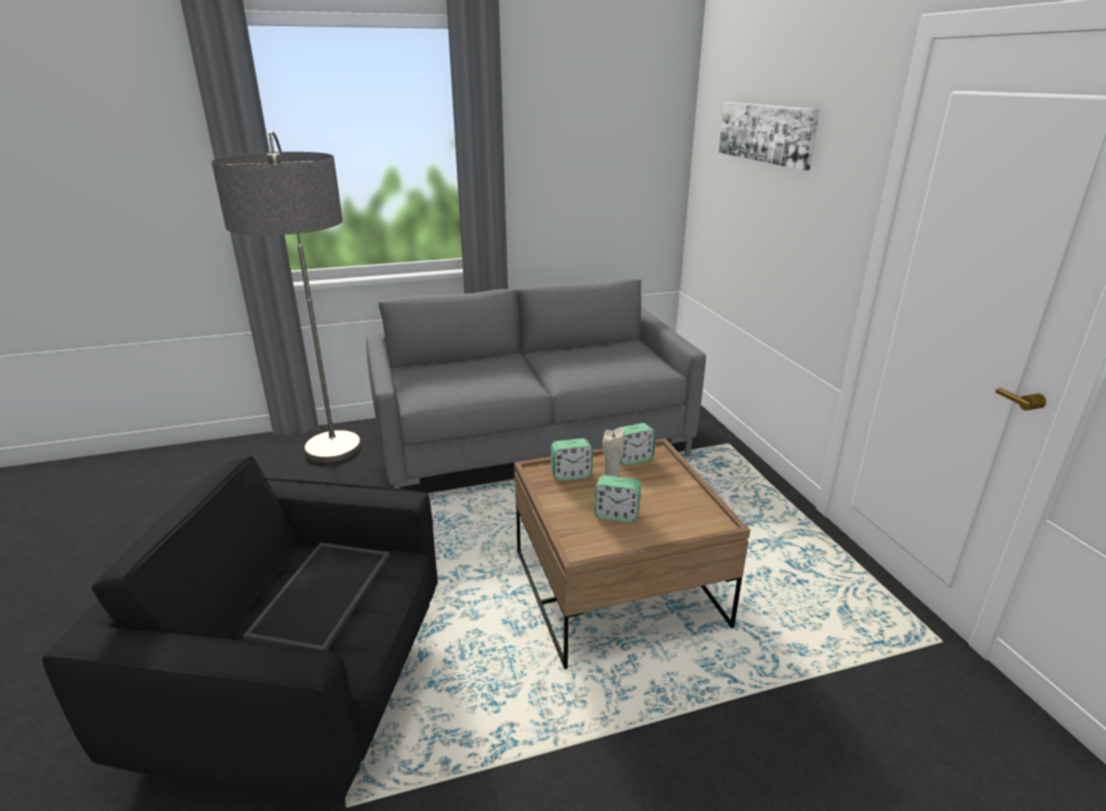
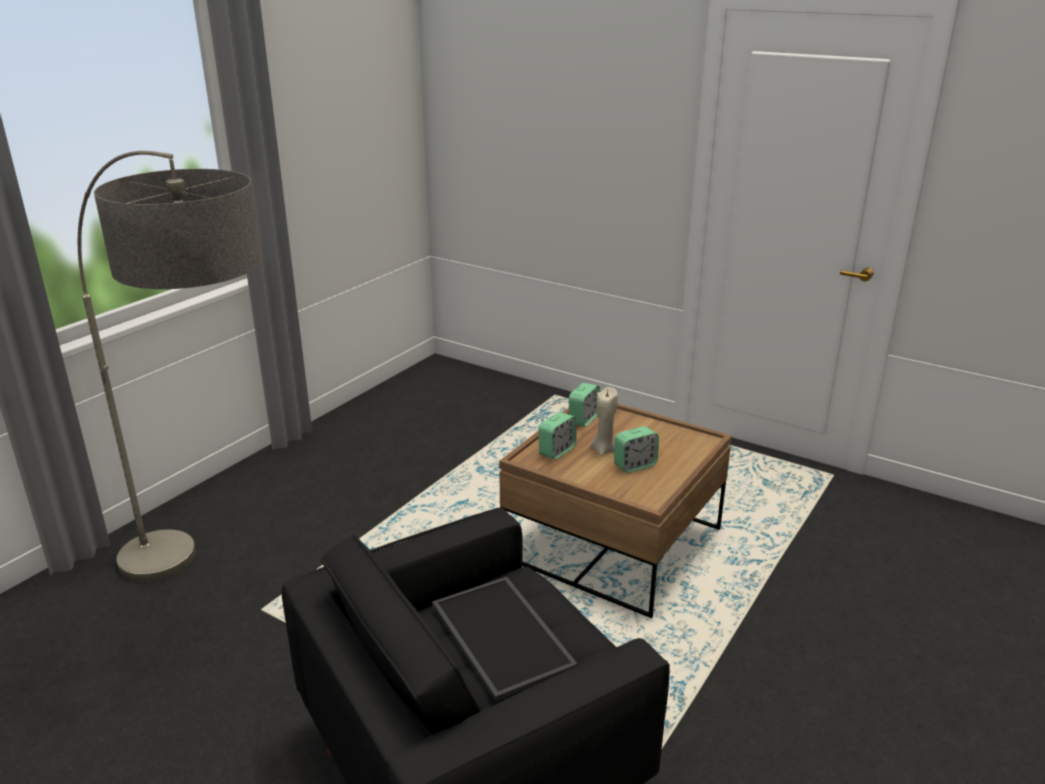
camera: 40 degrees left, 0 degrees up
grey sofa [366,279,706,489] -> none
picture [719,102,820,170] -> none

